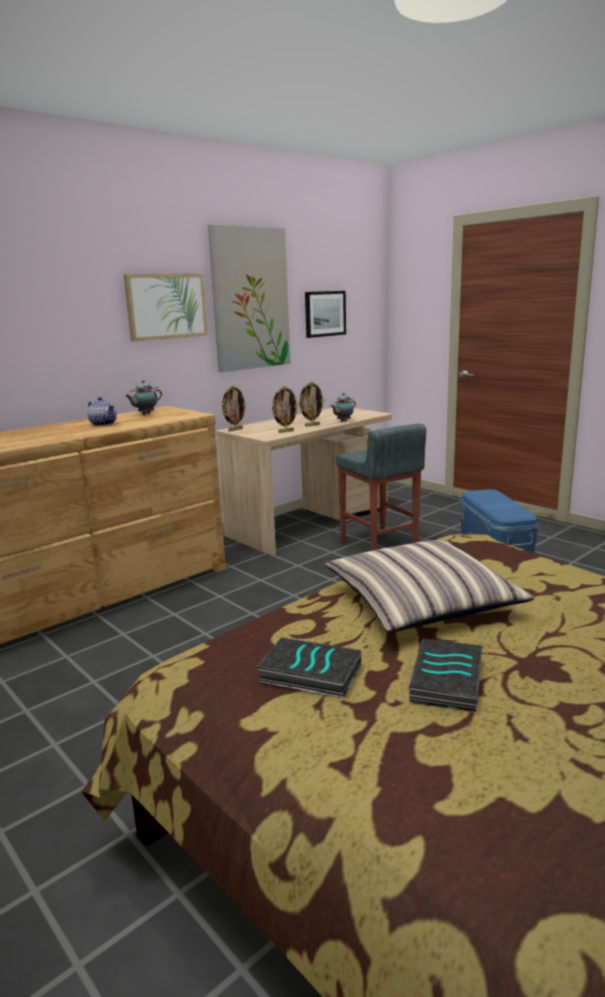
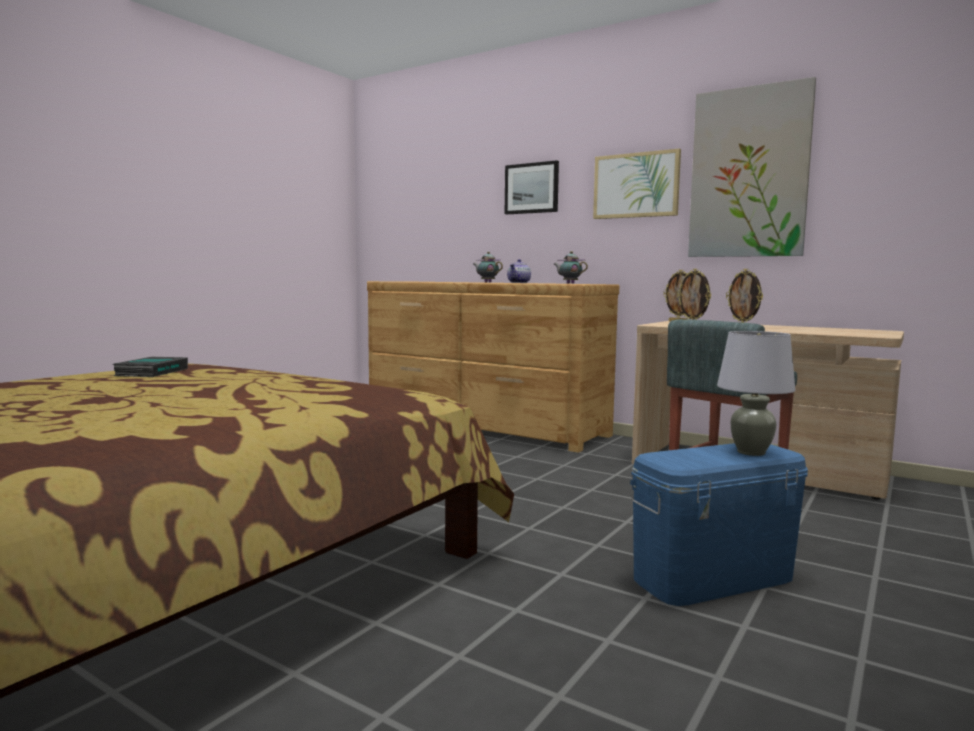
camera: 75 degrees right, 10 degrees down
picture [305,291,346,338] -> picture moved to [505,160,559,214]
pillow [325,540,534,633] -> none
teapot [330,393,356,422] -> teapot moved to [473,252,503,283]
book [409,639,482,712] -> none
none -> grey table lamp [717,331,796,456]

